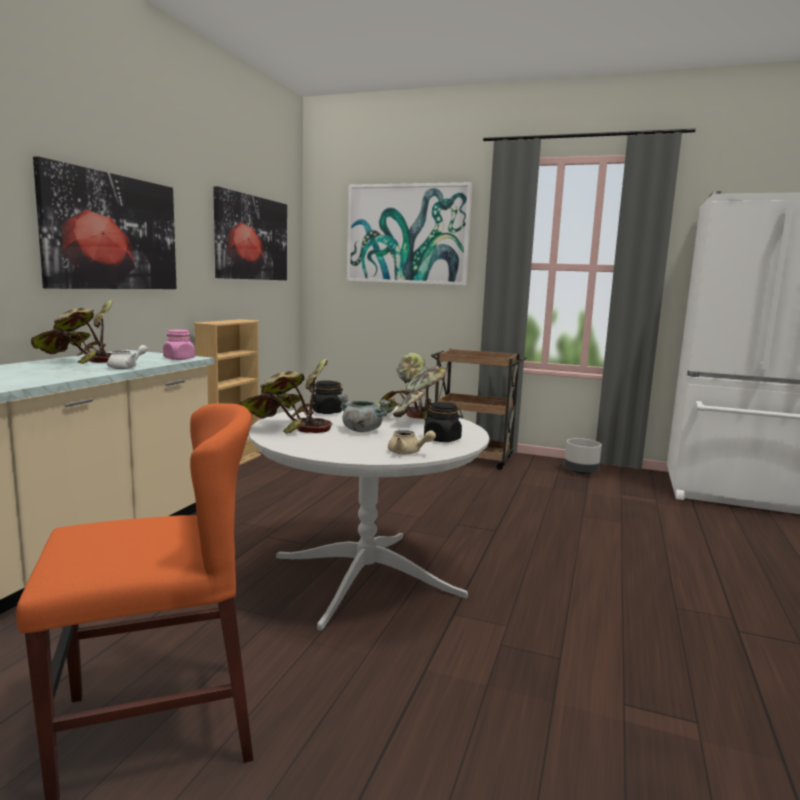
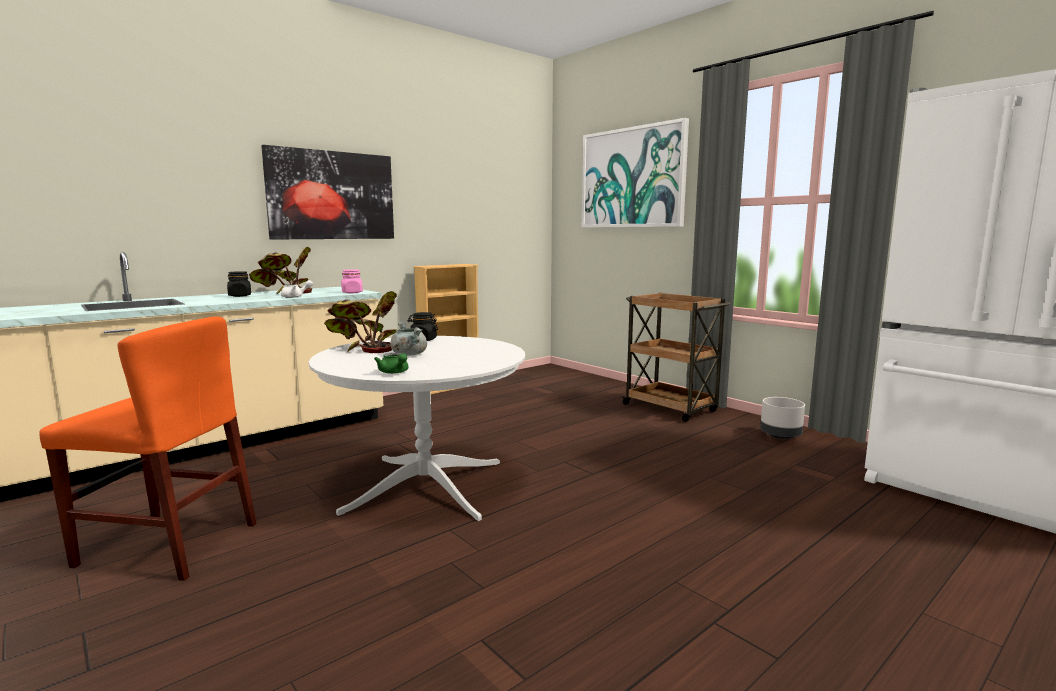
camera: 30 degrees right, 0 degrees up
picture [213,186,287,280] -> none
potted plant [376,353,449,421] -> none
beige teapot [388,430,436,454] -> green teapot [374,353,408,374]
black jar [424,402,463,442] -> black jar moved to [227,271,251,297]

